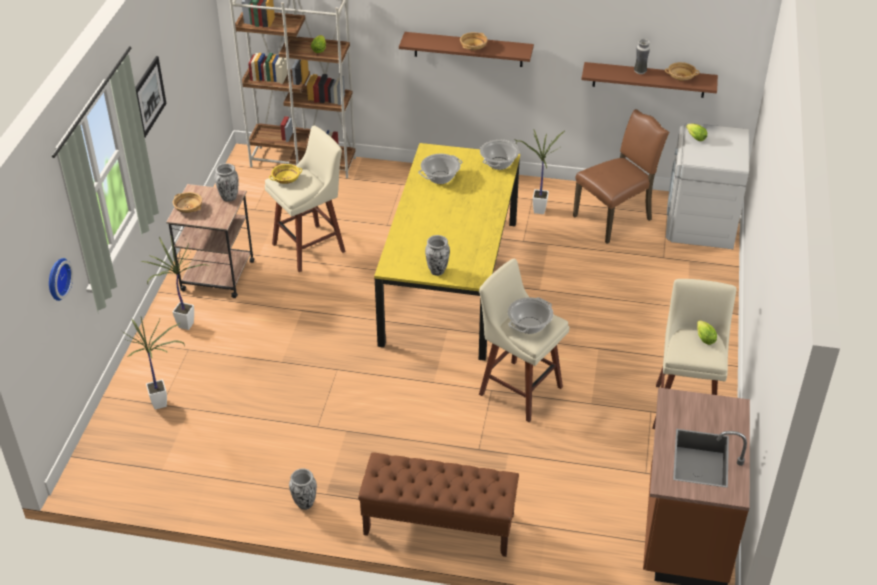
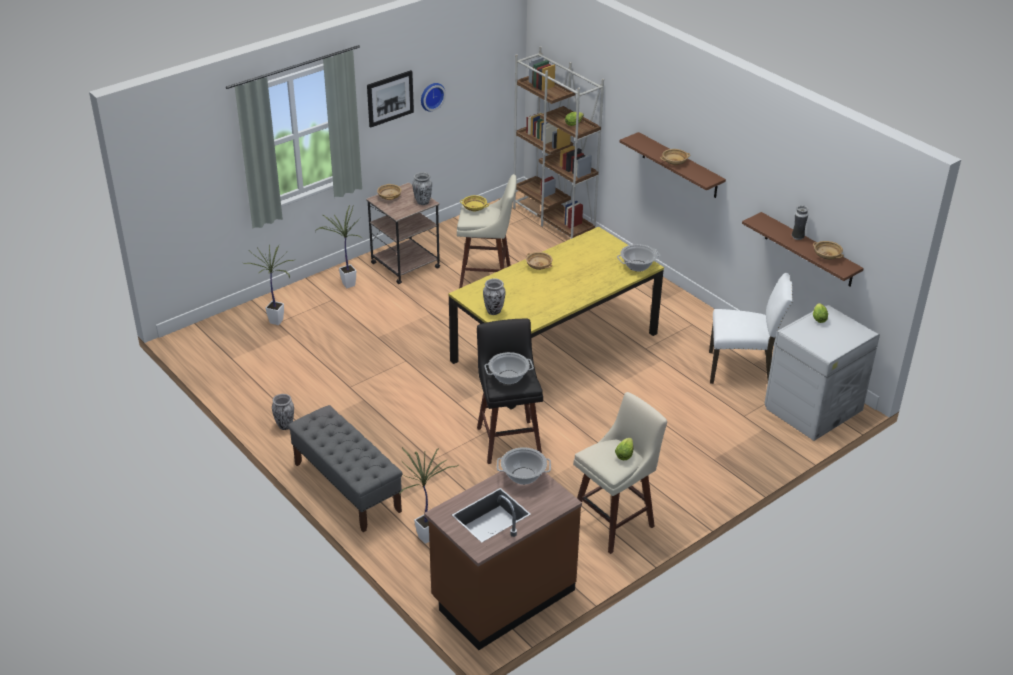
camera: 40 degrees right, 5 degrees down
wall clock [49,258,73,301] -> wall clock moved to [421,83,446,111]
brown bench [358,452,519,557] -> grey bench [288,405,403,532]
cooking pot [418,154,462,184] -> cooking pot moved to [497,447,551,485]
beige stool [479,259,570,422] -> black stool [477,319,543,464]
potted plant [514,130,565,214] -> potted plant moved to [399,447,458,544]
brown chair [573,109,670,244] -> white chair [709,273,794,384]
none -> beige bowl [526,252,552,270]

